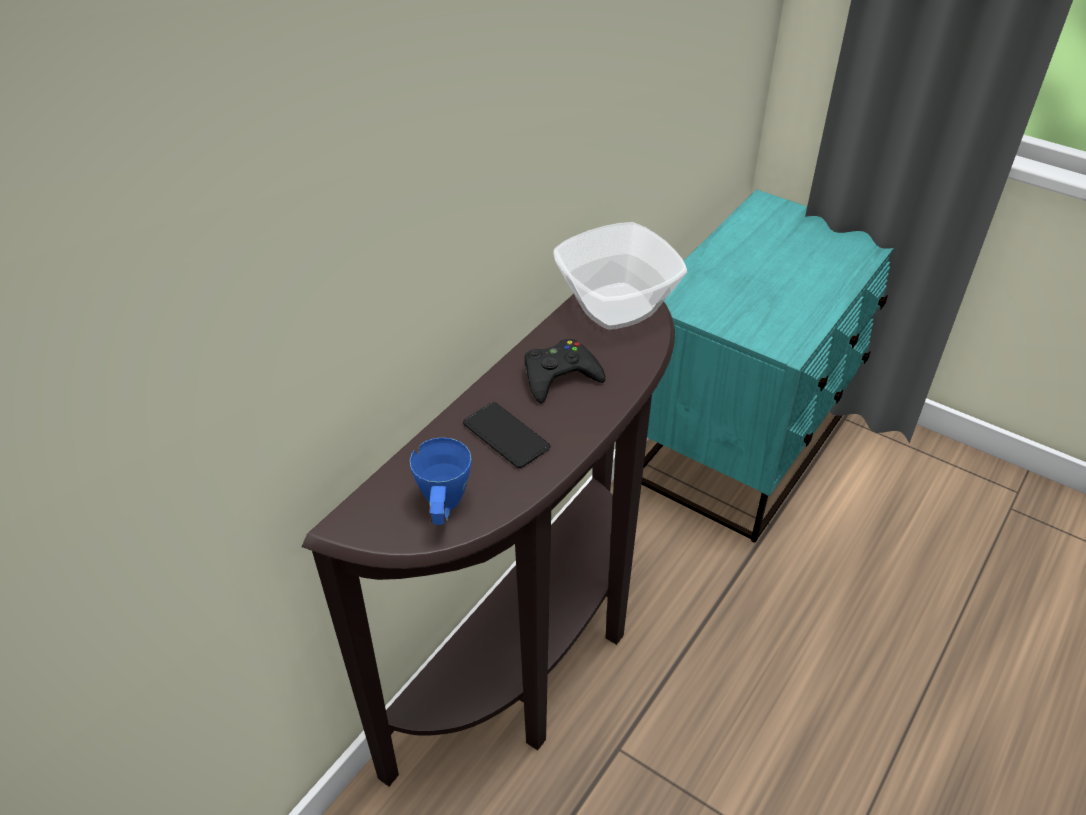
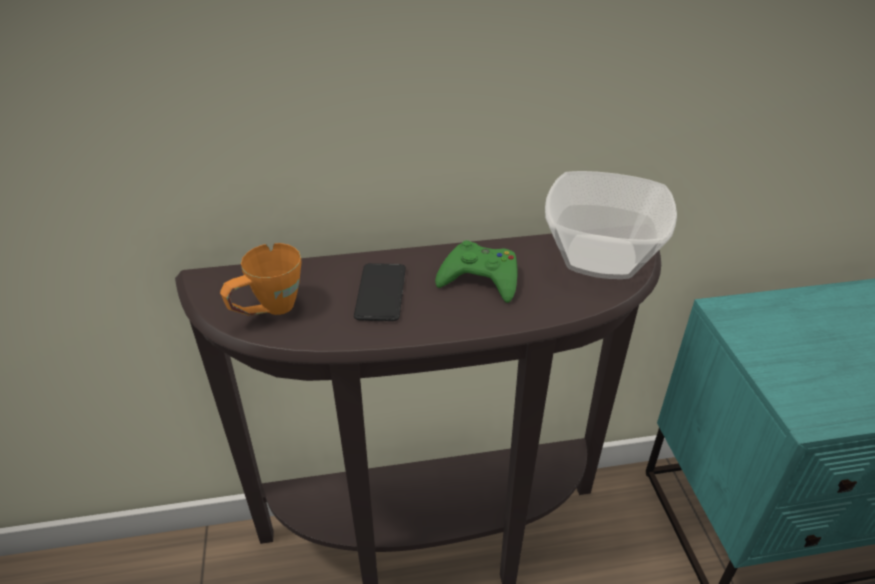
camera: 45 degrees right, 5 degrees down
blue mug [410,437,472,525] -> orange mug [220,243,302,316]
black game controller [524,339,605,404] -> green game controller [435,240,518,303]

